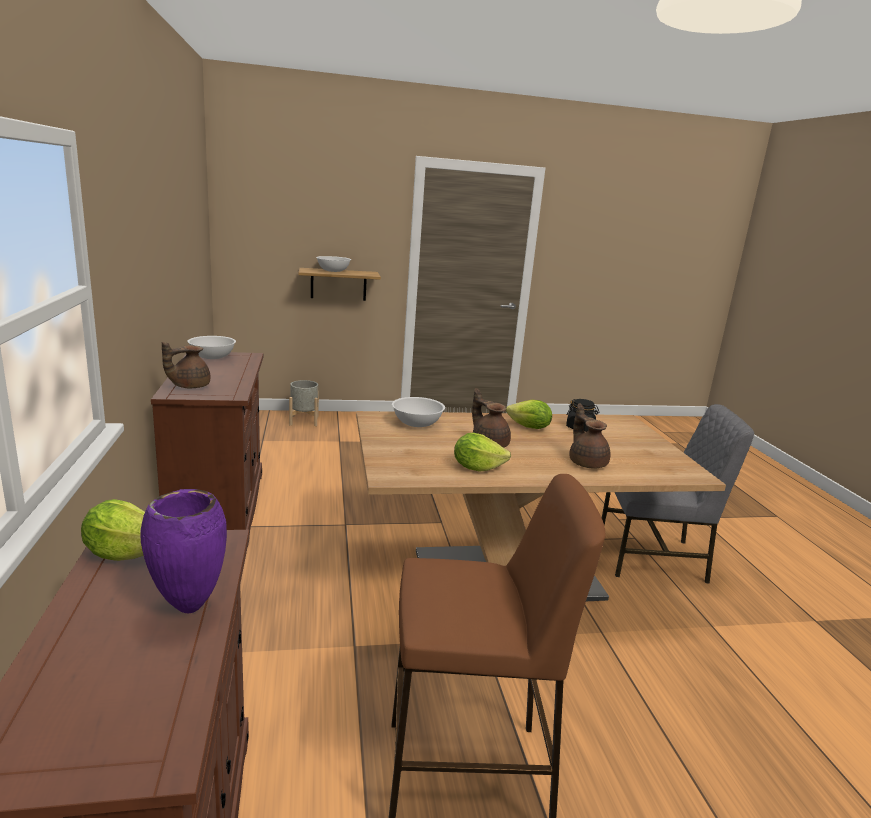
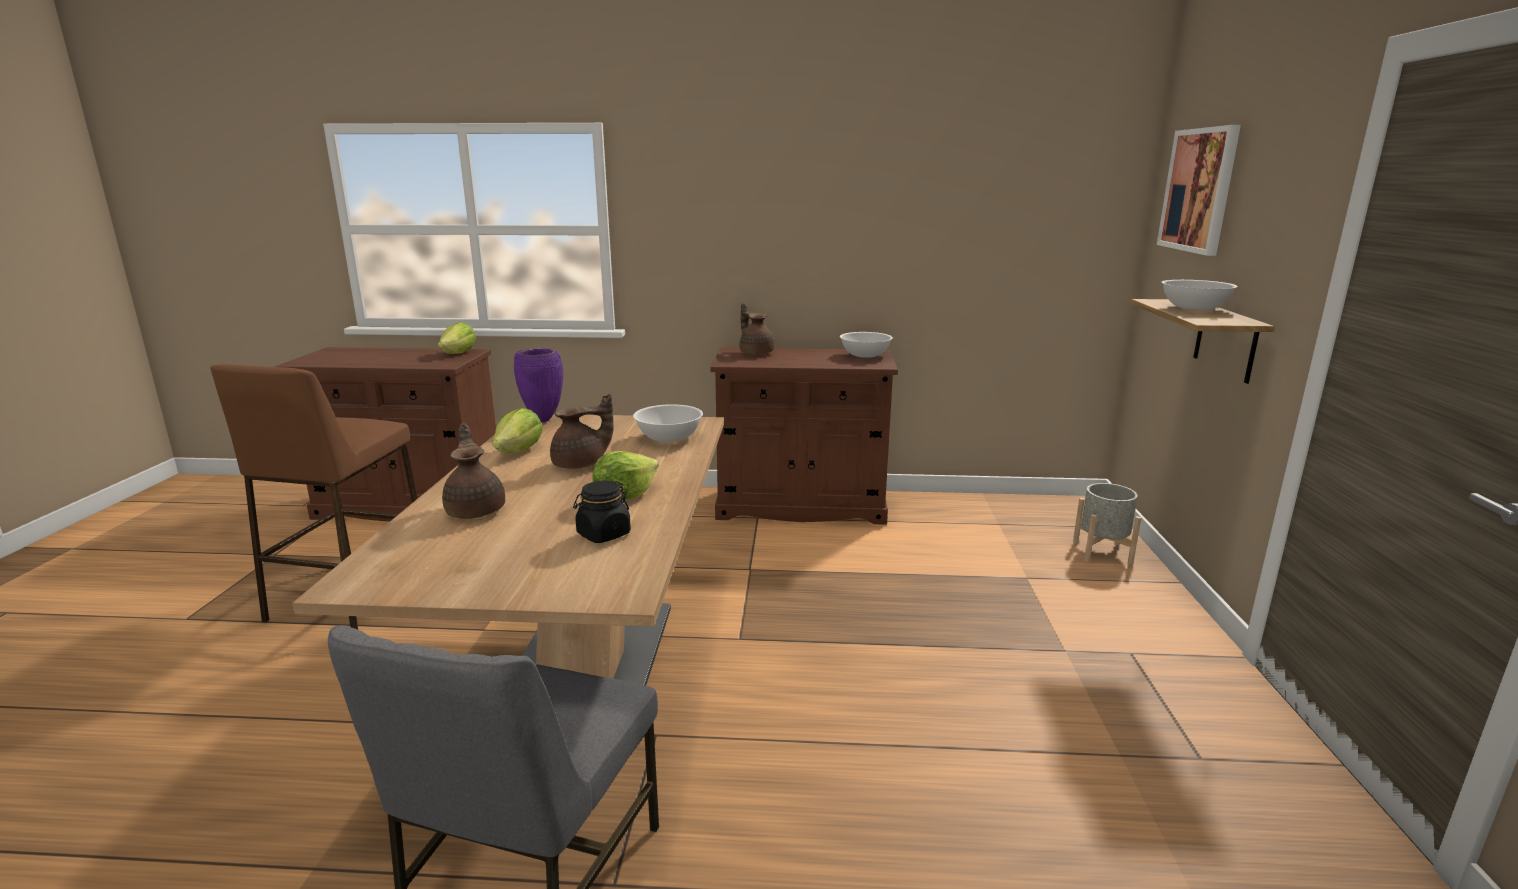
camera: 105 degrees right, 0 degrees up
purple vase [140,489,227,613] -> purple vase moved to [514,348,563,422]
brown teapot [569,404,611,469] -> brown teapot turned 105 degrees counterclockwise [442,423,505,519]
none -> picture [1157,125,1241,256]

